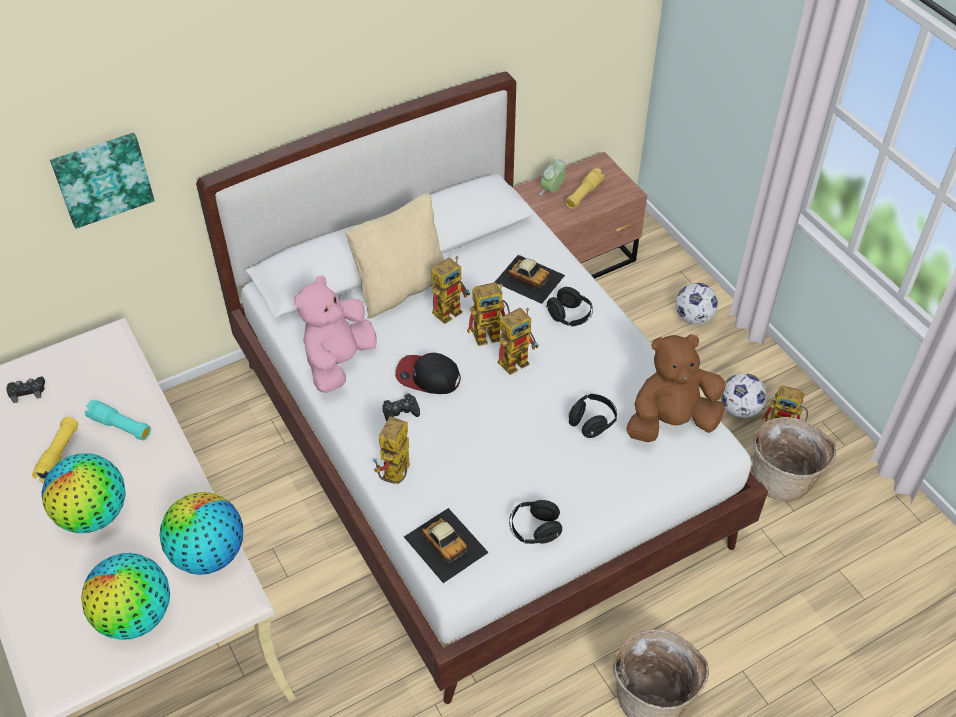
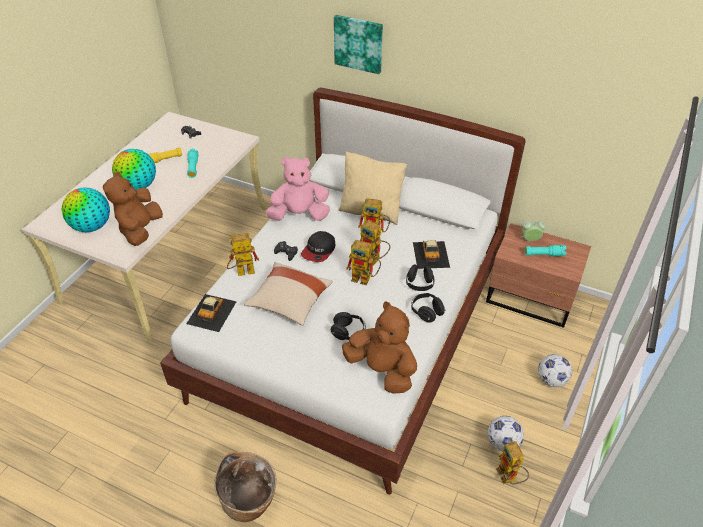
camera: 55 degrees right, 5 degrees down
picture [50,133,155,229] -> picture moved to [334,15,383,74]
globe [160,492,243,575] -> brown plush toy [103,171,163,246]
cap [396,353,460,394] -> cap turned 135 degrees counterclockwise [301,231,335,262]
black headphones [509,500,562,544] -> black headphones moved to [411,293,446,323]
yellow flashlight [565,168,604,209] -> turquoise flashlight [524,245,567,256]
basket [752,417,836,502] -> none
none -> beige pillow [244,262,333,326]

